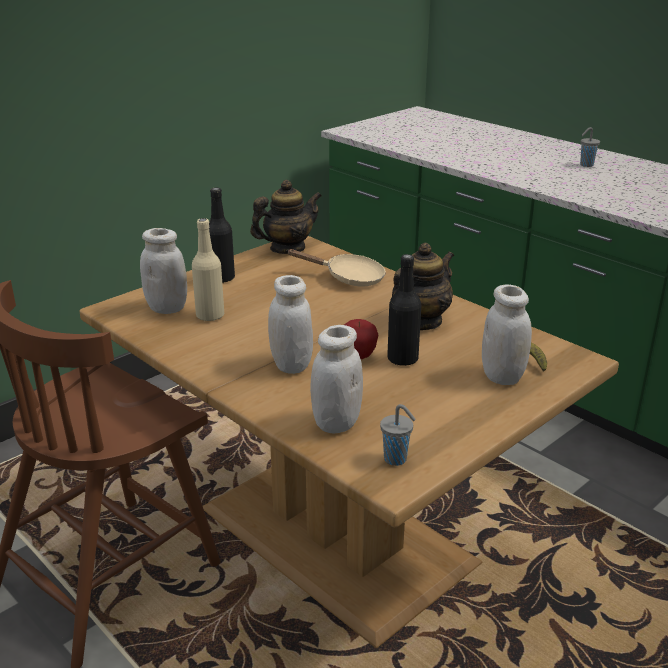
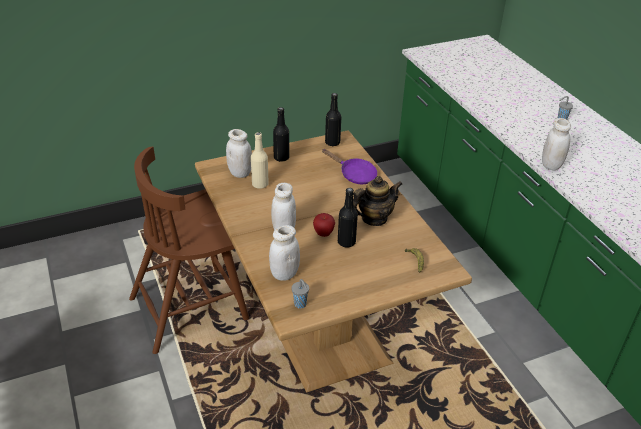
camera: 20 degrees right, 10 degrees up
teapot [250,180,321,254] -> black bottle [325,93,341,146]
beige frying pan [286,249,386,287] -> purple frying pan [322,149,377,184]
white jar [482,285,532,385] -> white jar moved to [542,118,571,171]

